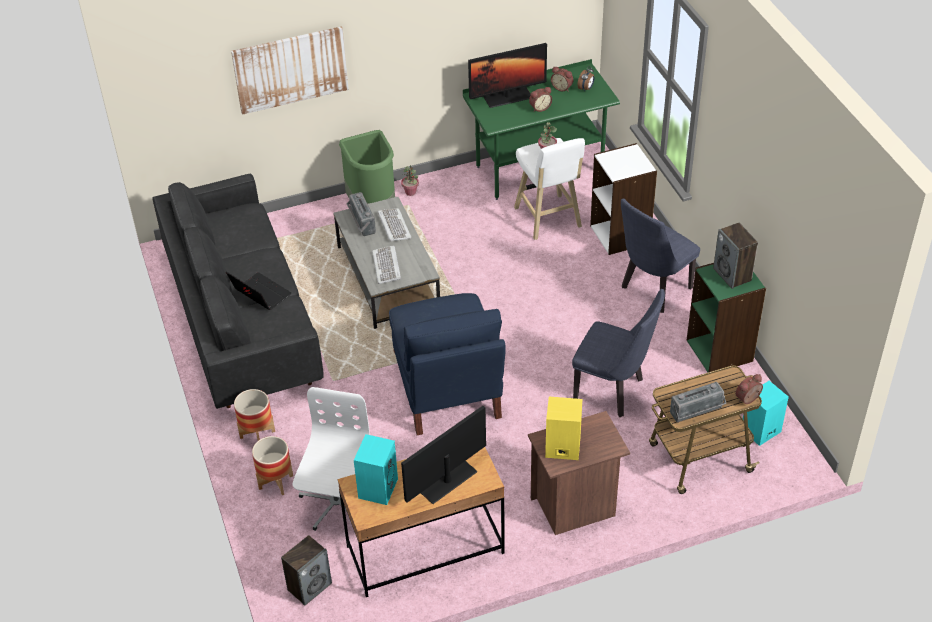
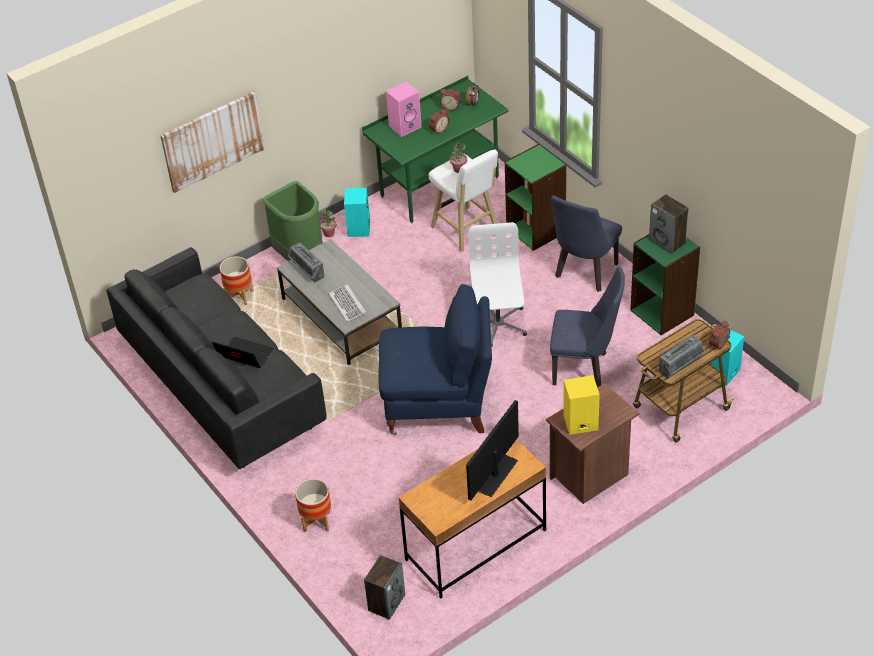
camera: 15 degrees left, 0 degrees up
planter [234,389,275,441] -> planter moved to [220,256,254,305]
white office chair [292,387,369,531] -> white office chair moved to [468,222,527,347]
turquoise speaker [354,434,398,505] -> turquoise speaker moved to [344,188,370,237]
keyboard [377,208,412,241] -> none
blue armchair [389,293,506,435] -> blue armchair turned 60 degrees counterclockwise [378,284,492,435]
monitor [468,43,547,108] -> pink speaker [386,82,422,137]
white bookcase [590,143,657,255] -> green bookcase [505,144,567,251]

